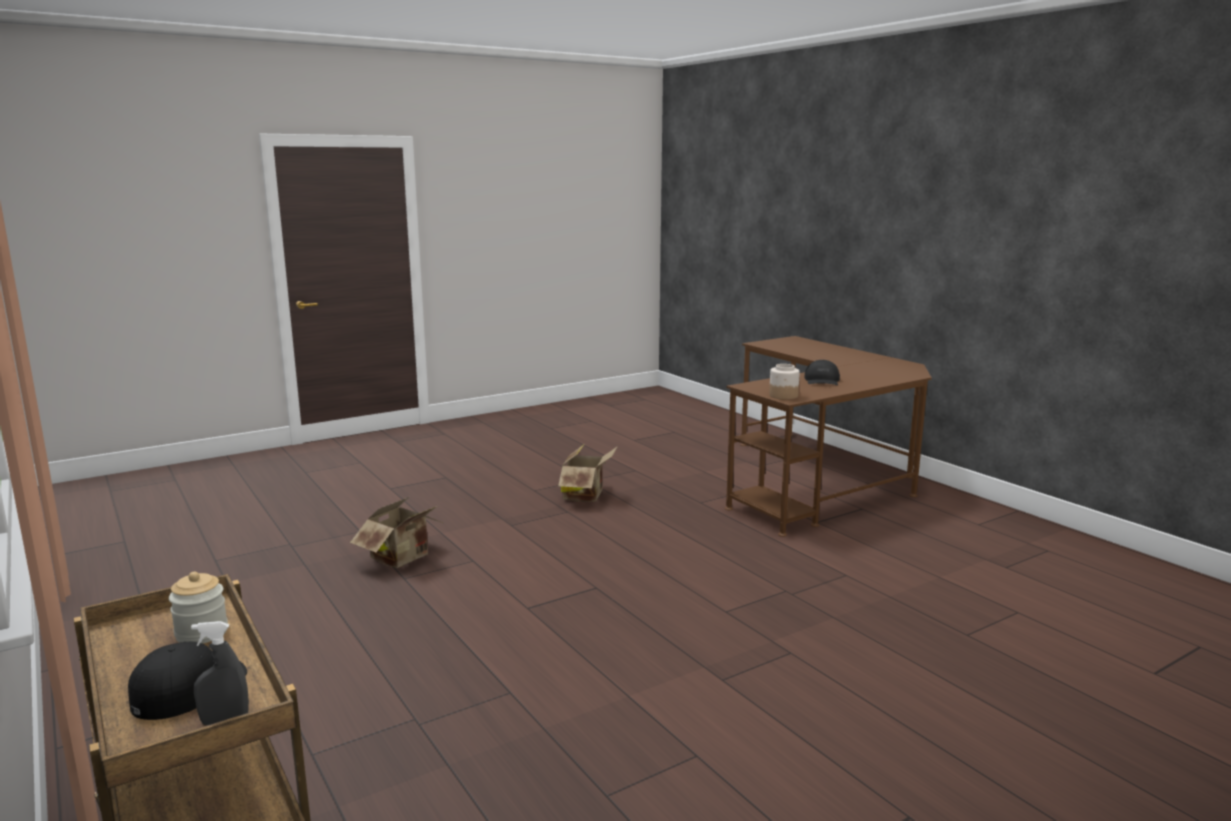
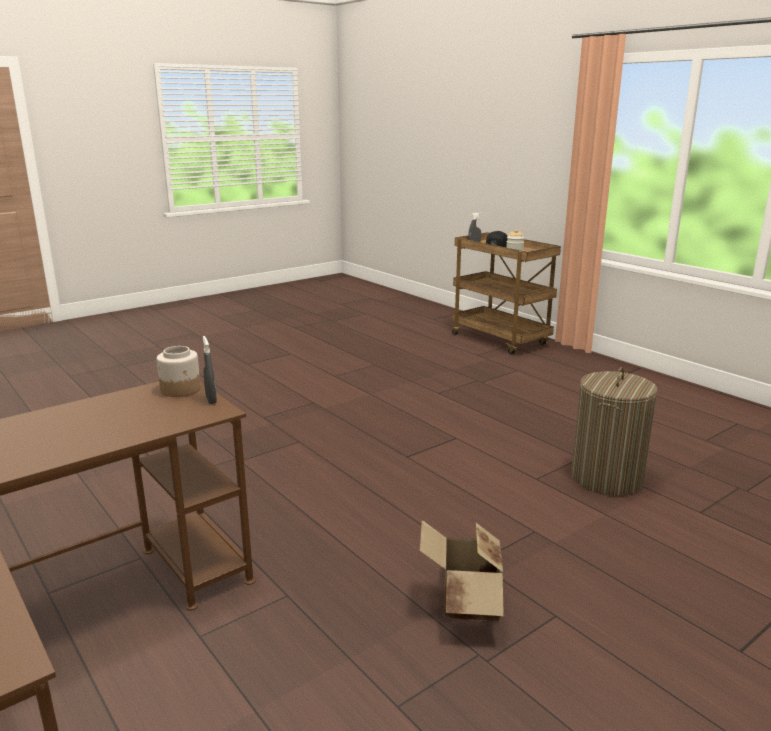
camera: 175 degrees right, 5 degrees up
cardboard box [350,497,442,568] -> laundry basket [571,367,658,496]
black cap [804,360,840,385] -> none
none -> grey spray bottle [203,336,217,404]

